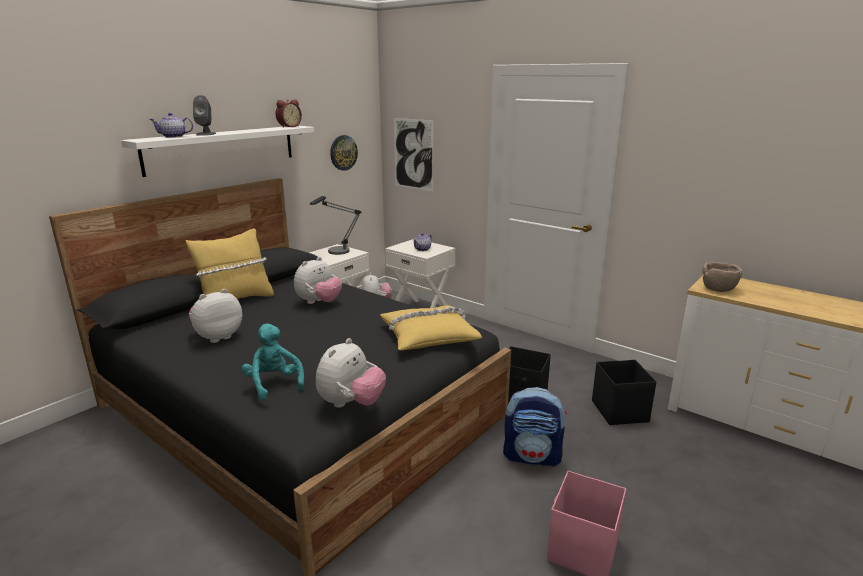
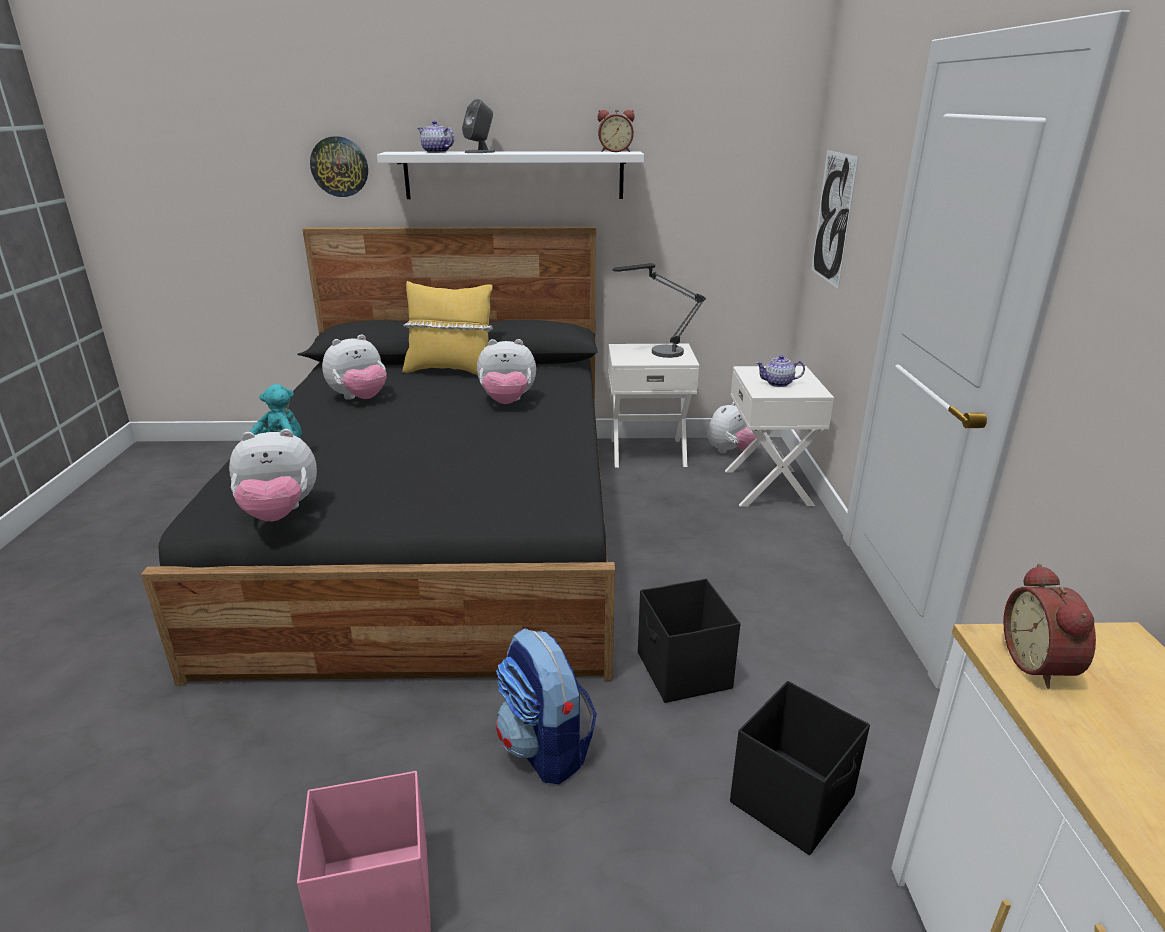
camera: 50 degrees right, 5 degrees up
plush toy [189,289,242,343] -> plush toy turned 135 degrees clockwise [322,335,387,400]
wall clock [330,135,358,171] -> wall clock moved to [310,136,368,197]
yellow pillow [380,305,482,350] -> none
brown bowl [702,262,742,292] -> alarm clock [1003,564,1096,689]

